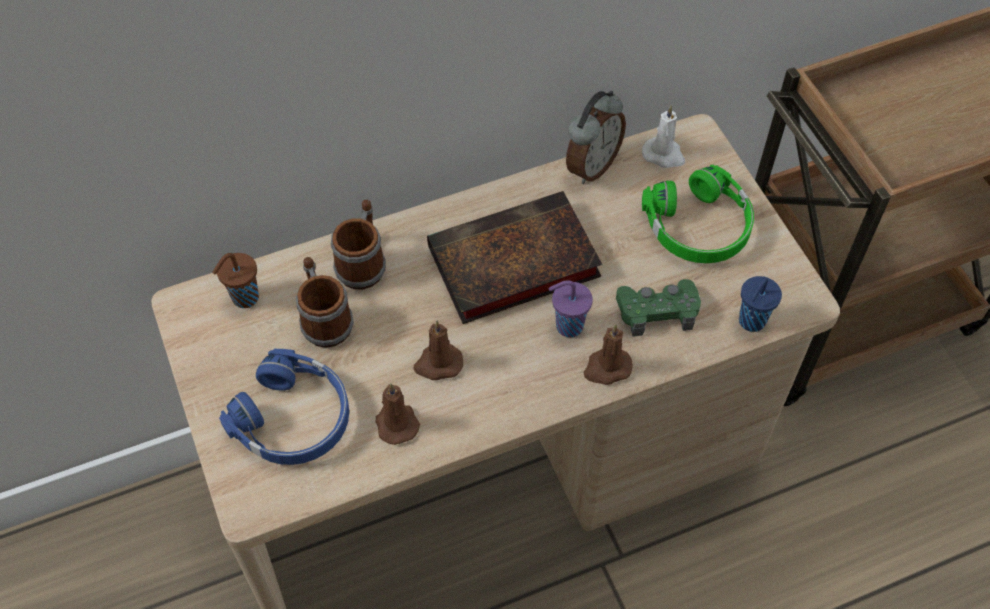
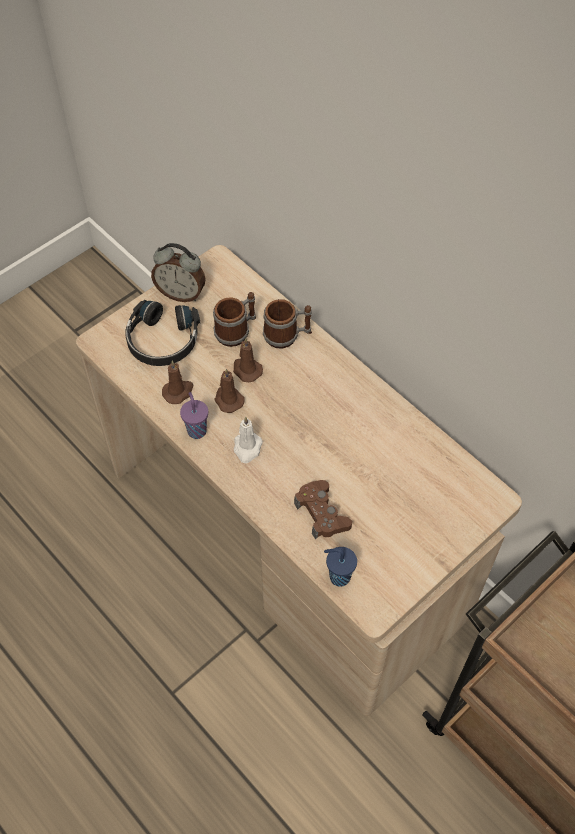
camera: 70 degrees right, 0 degrees up
brown cup [212,253,259,308] -> none
blue headphones [219,349,349,465] -> black headphones [125,300,200,366]
book [427,191,602,324] -> none
purple cup [549,280,593,337] -> purple cup moved to [180,392,208,439]
alarm clock [566,91,626,184] -> alarm clock moved to [151,243,206,302]
brown candle [584,324,633,385] -> brown candle moved to [233,338,263,382]
green game controller [616,279,701,337] -> brown game controller [294,480,352,539]
white candle [642,105,685,168] -> white candle moved to [234,417,263,463]
green headphones [642,165,754,263] -> none

